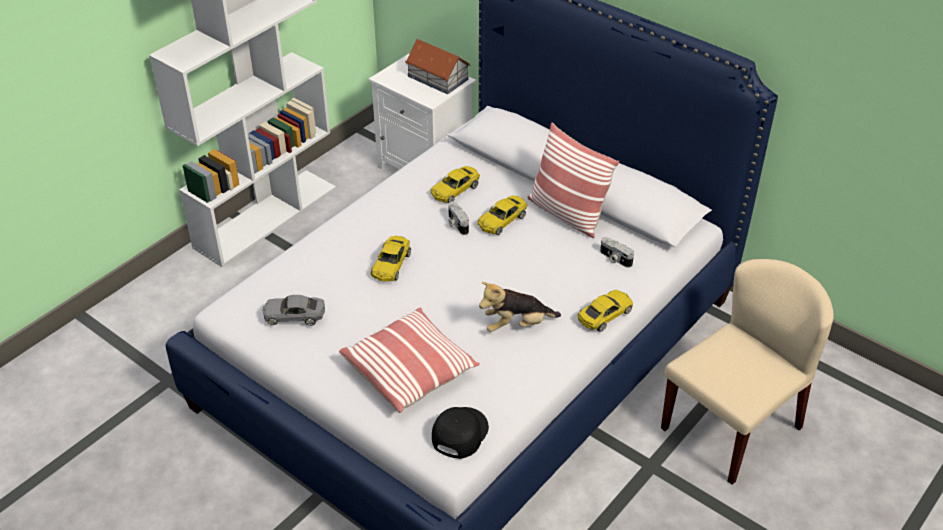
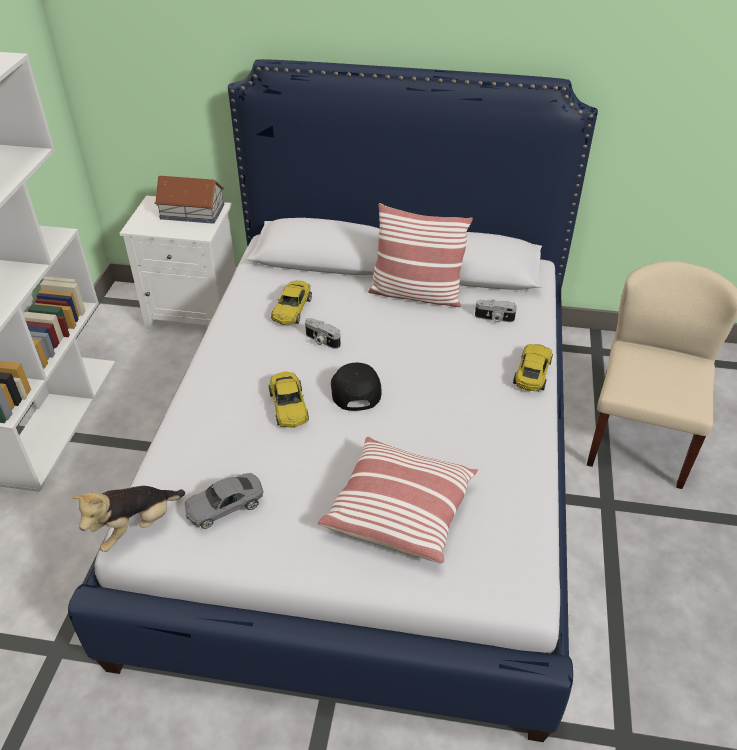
camera: 30 degrees left, 0 degrees up
black cap [432,407,489,459] -> black cap moved to [331,363,382,411]
yellow toy car [478,195,527,235] -> none
plush toy [479,282,561,332] -> plush toy moved to [71,486,185,552]

